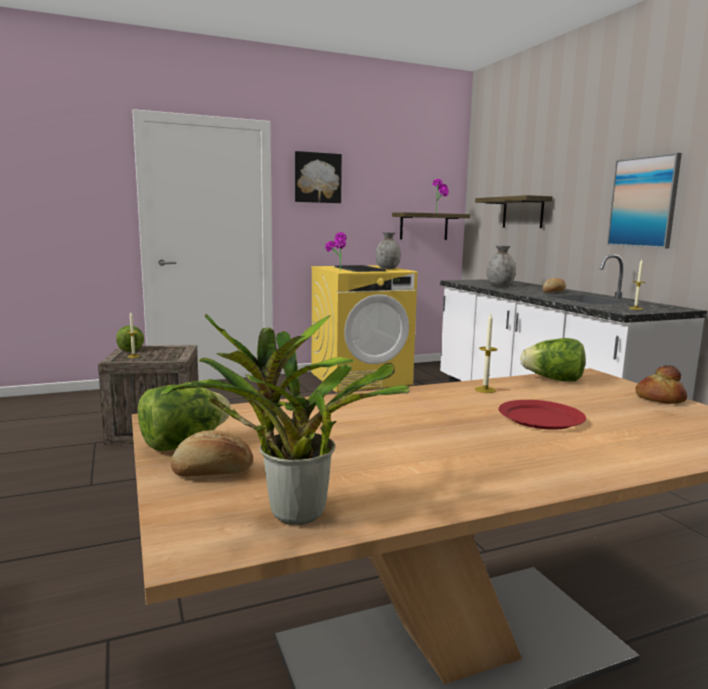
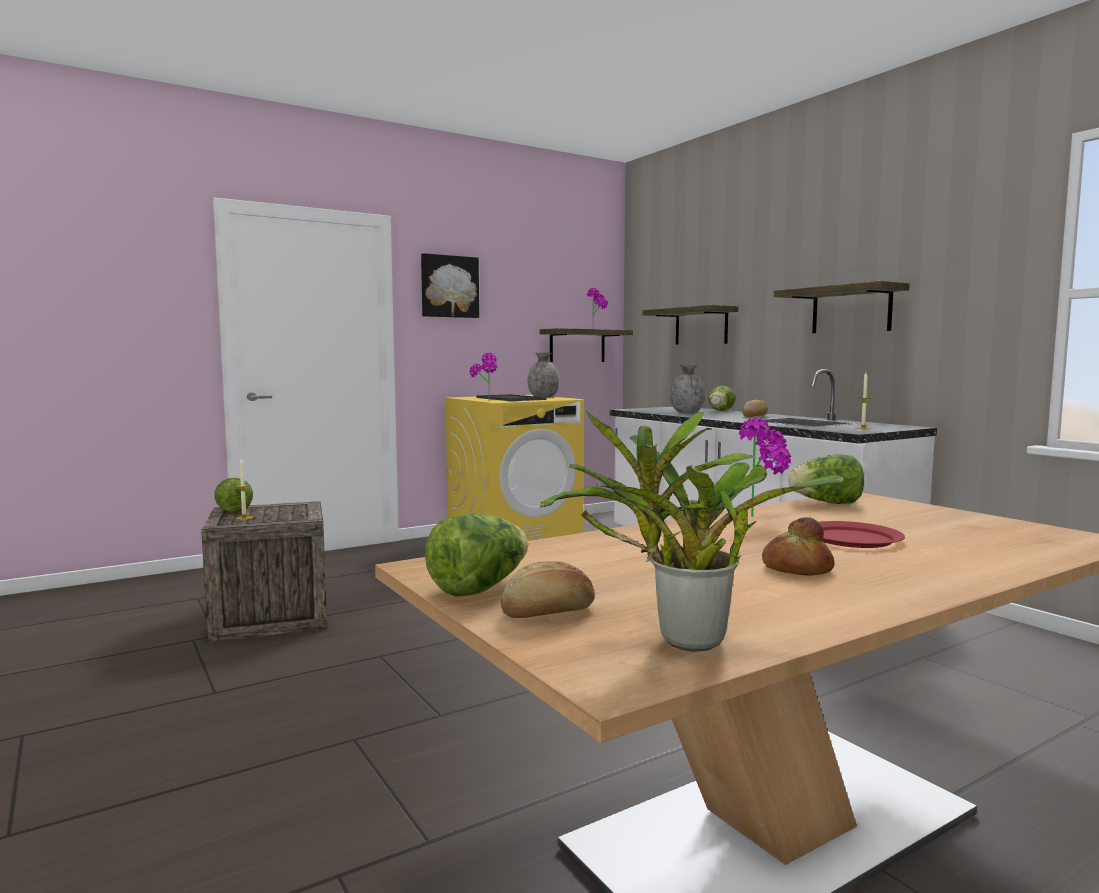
camera: 10 degrees left, 5 degrees down
candle [475,314,497,393] -> potted plant [739,418,791,517]
picture [607,153,682,249] -> shelf [774,281,910,333]
bread [636,365,687,404] -> bread moved to [762,517,834,576]
none -> lettuce [708,386,736,411]

